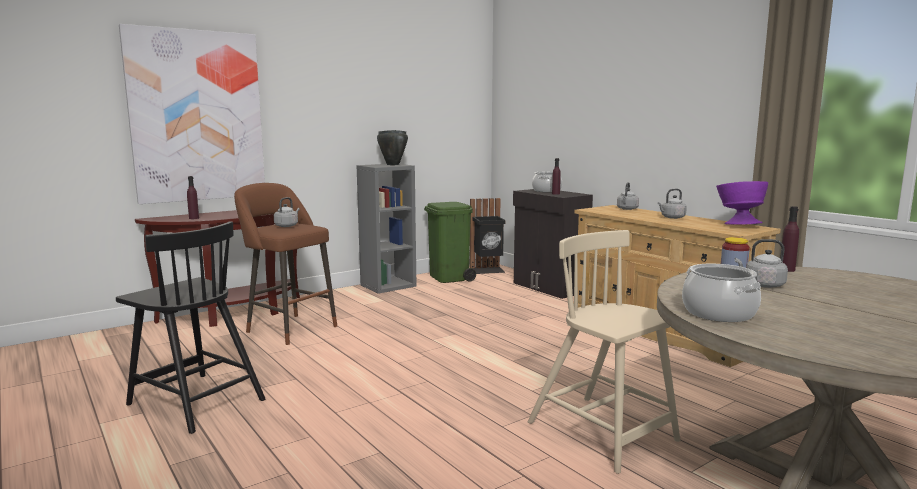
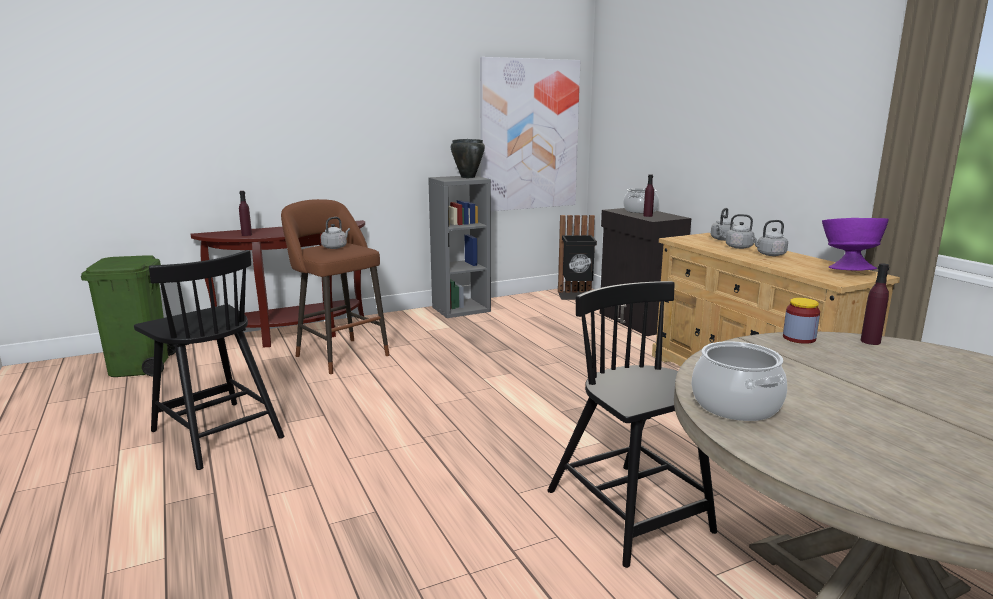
camera: 10 degrees right, 5 degrees up
picture [119,24,265,204] -> picture moved to [480,57,580,211]
green trash can [424,202,476,283] -> green trash can moved to [81,255,176,377]
beige chair [528,230,680,474] -> black chair [547,281,717,568]
grey kettle [735,239,788,288] -> grey kettle moved to [719,214,755,249]

